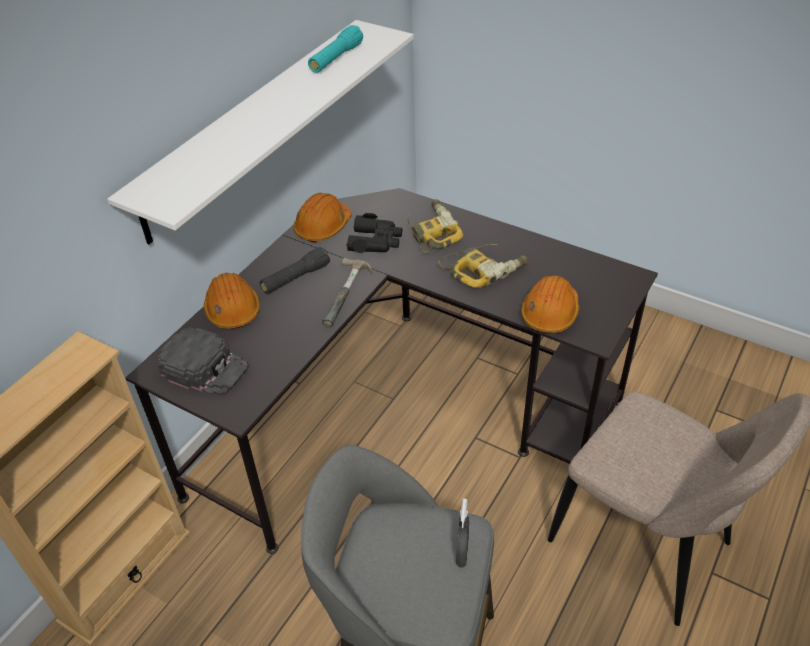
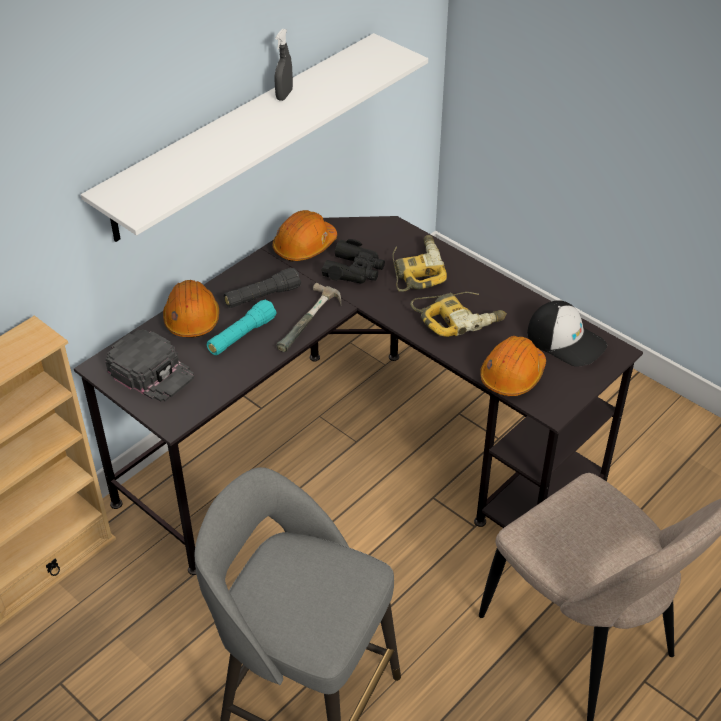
camera: 10 degrees right, 0 degrees up
turquoise flashlight [308,25,363,73] -> turquoise flashlight moved to [207,300,277,355]
grey spray bottle [456,499,469,568] -> grey spray bottle moved to [274,29,293,101]
none -> cap [527,300,607,367]

